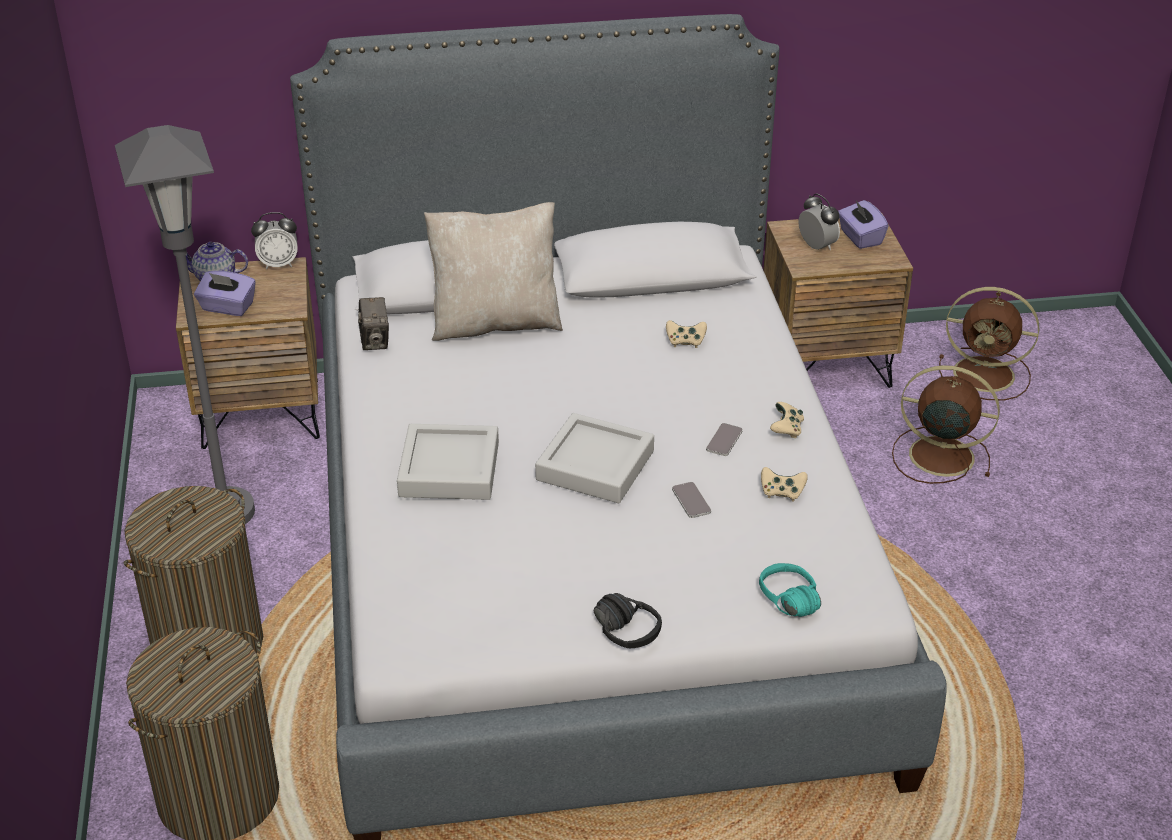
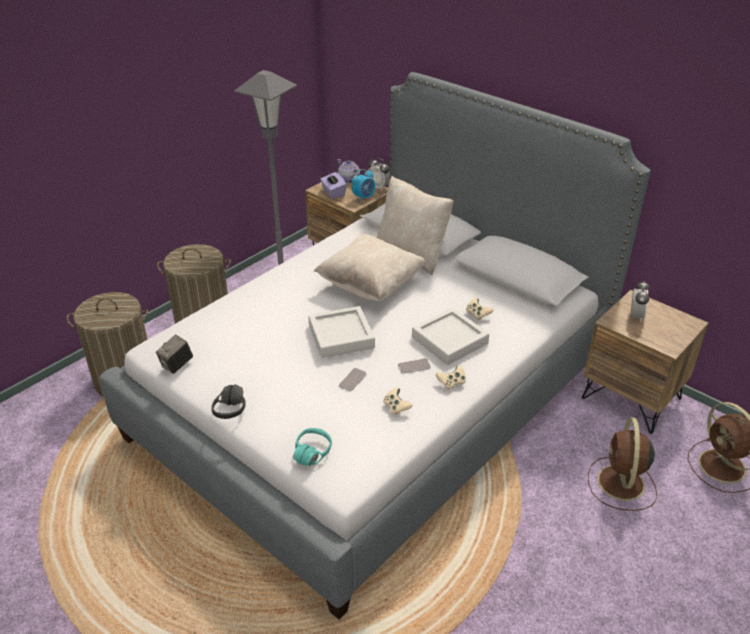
camera: 50 degrees right, 0 degrees up
camera [358,297,389,350] -> camera moved to [156,335,193,374]
grey tray [397,424,499,500] -> grey tray moved to [412,308,489,365]
purple tissue box [838,200,888,249] -> none
brown fan [892,365,1000,484] -> brown fan turned 150 degrees counterclockwise [588,417,657,511]
none -> beige pillow [314,234,427,301]
none -> alarm clock [352,169,375,202]

